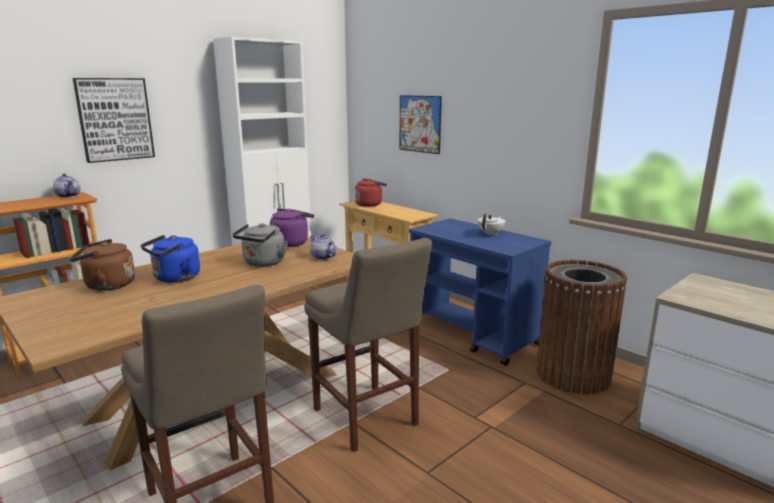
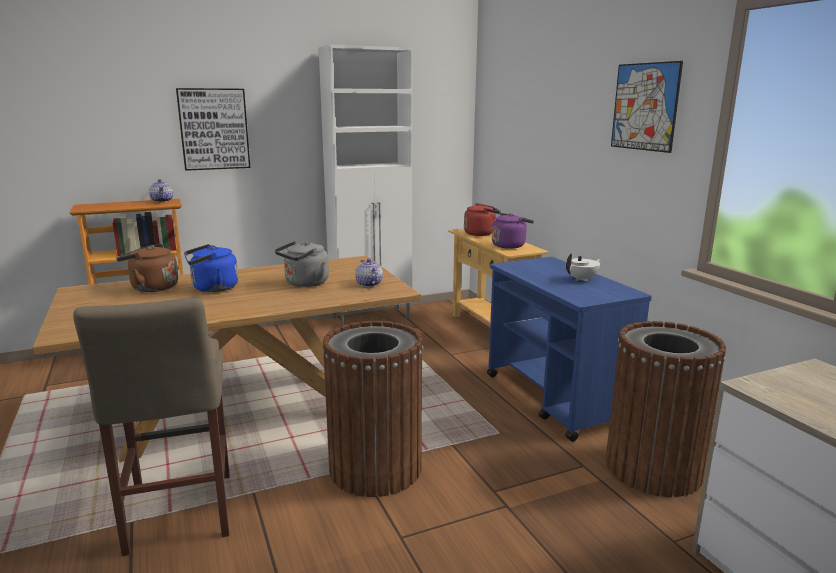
camera: 20 degrees right, 0 degrees up
purple kettle [270,208,314,247] -> purple kettle moved to [492,213,534,249]
beige stool [304,238,432,452] -> brown trash can [322,321,423,497]
picture [400,95,442,154] -> picture moved to [611,61,683,153]

